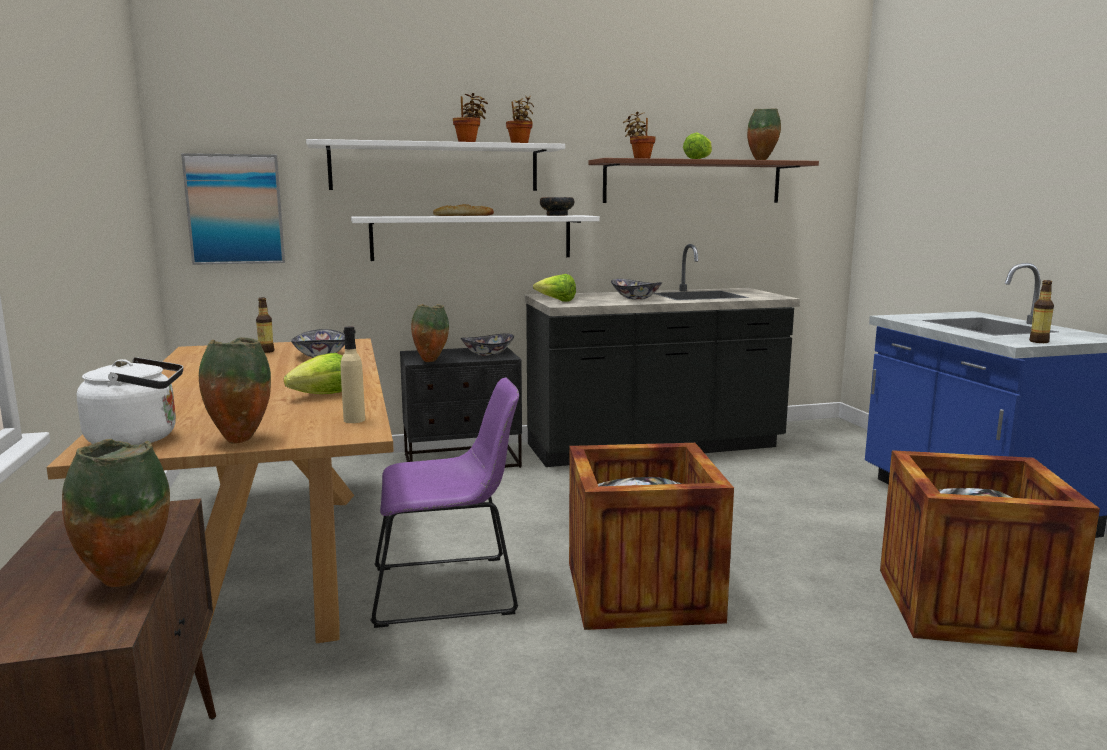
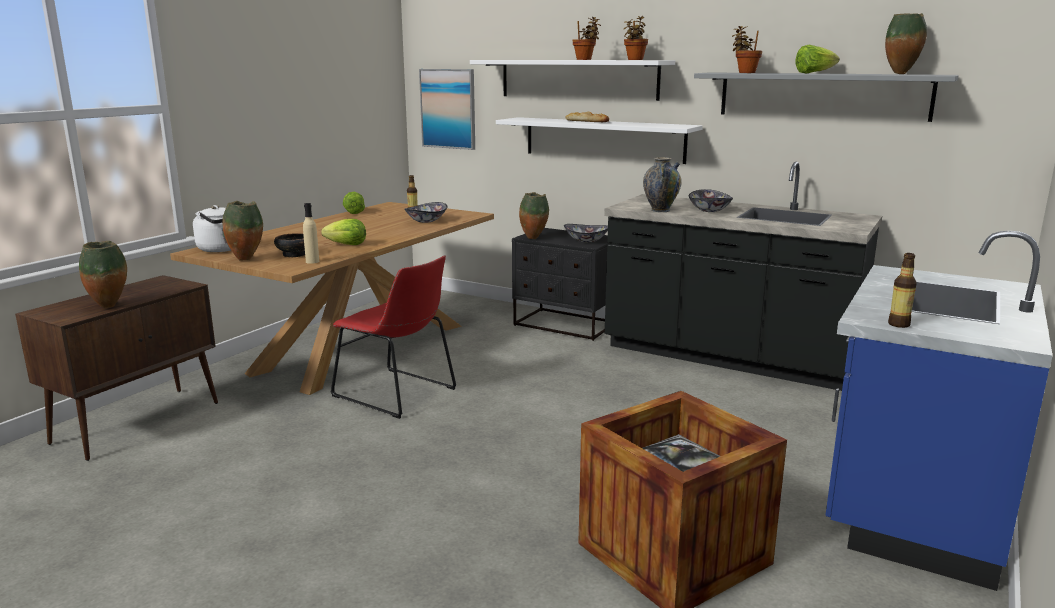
camera: 45 degrees right, 5 degrees up
purple chair [370,377,519,628] -> red chair [330,255,456,419]
lettuce [533,274,576,302] -> lettuce moved to [343,192,365,214]
bowl [540,197,575,216] -> bowl moved to [274,233,305,257]
crate [569,443,734,630] -> none
brown shelf [588,158,819,203] -> grey shelf [694,72,959,122]
none -> vase [643,157,682,212]

